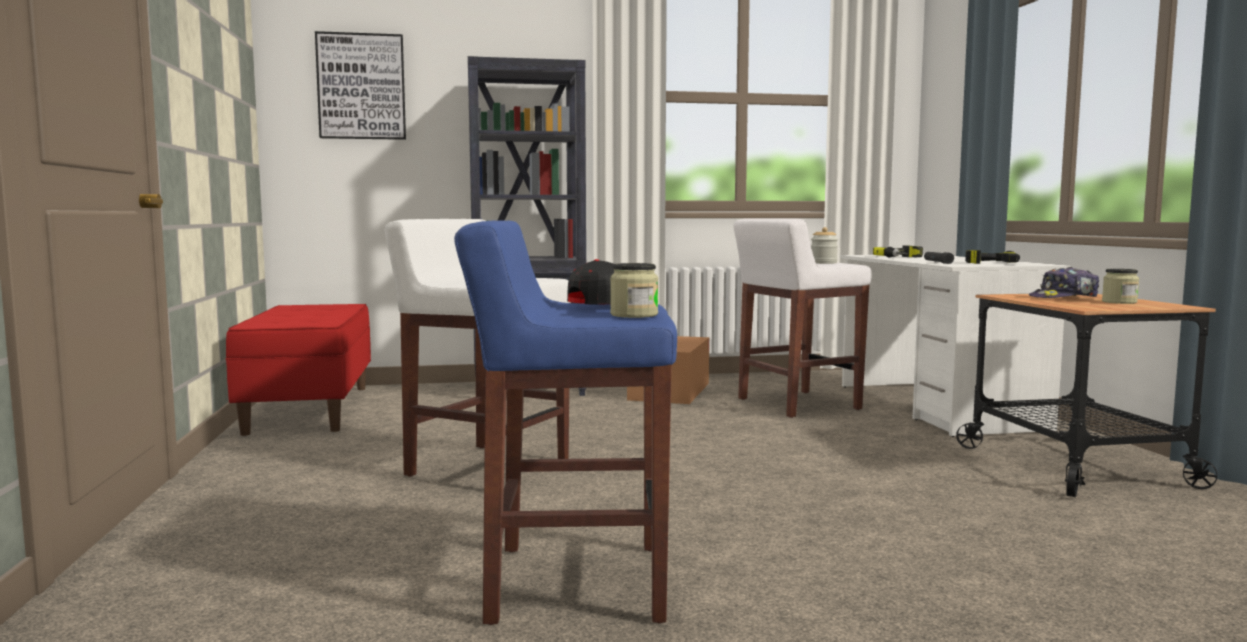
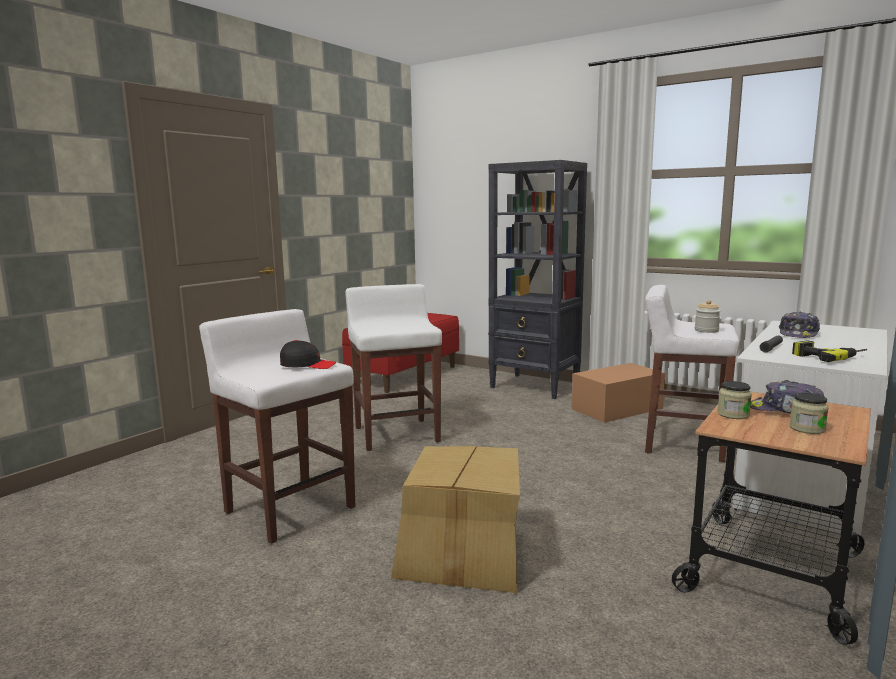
camera: 45 degrees right, 5 degrees up
picture [315,31,406,140] -> none
blue stool [454,220,677,625] -> white stool [199,309,355,544]
jar [610,263,658,318] -> jar moved to [717,381,752,419]
power drill [873,245,923,257] -> cap [779,311,820,338]
none -> cardboard box [391,446,520,593]

